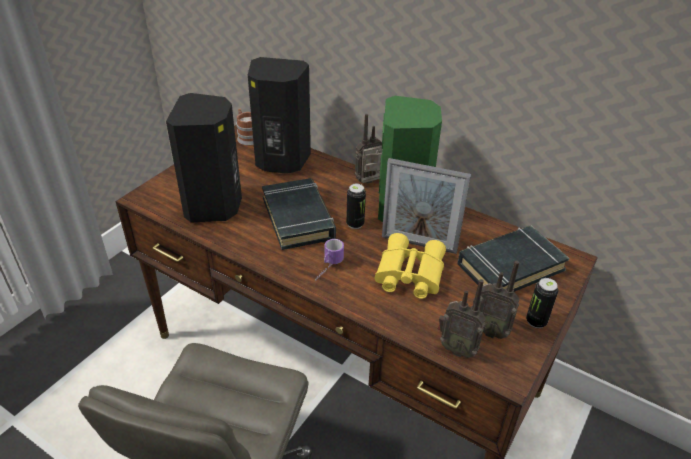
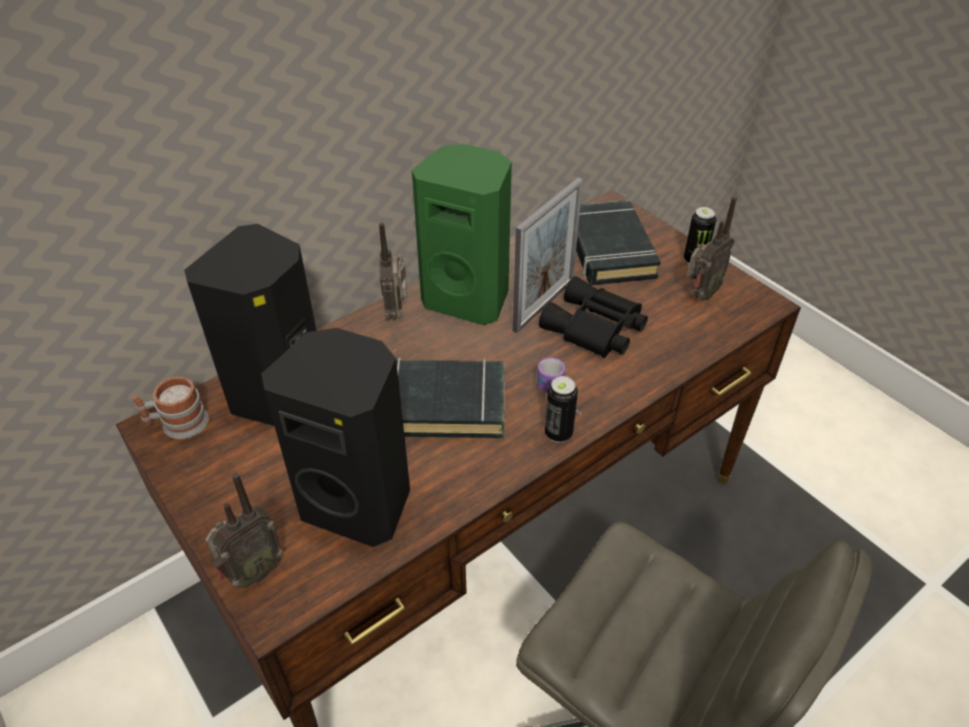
camera: 70 degrees left, 5 degrees up
can [346,184,366,229] -> can moved to [545,376,578,443]
yellow binoculars [375,233,446,299] -> black binoculars [539,276,648,358]
radio [438,279,486,358] -> radio moved to [205,473,283,588]

